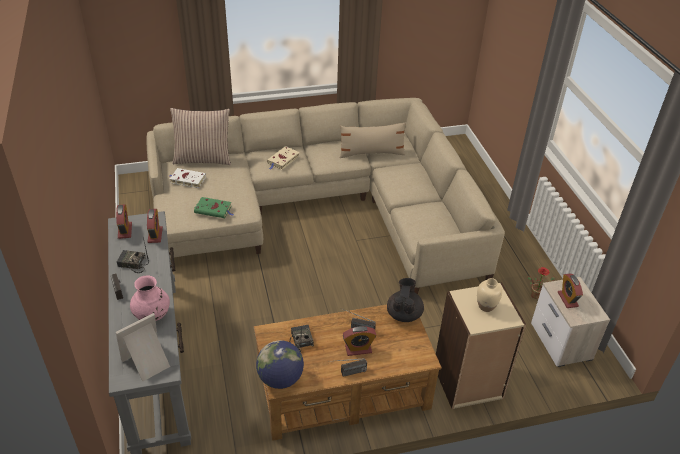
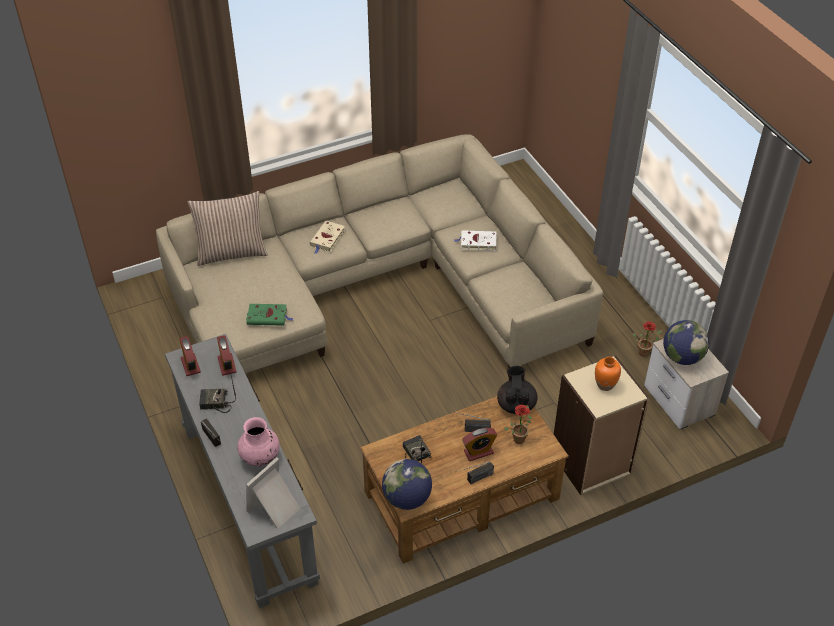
camera: 10 degrees left, 5 degrees up
white book [170,168,206,188] -> white book moved to [454,230,497,251]
beige pillow [340,122,406,158] -> none
beige vase [477,278,502,312] -> orange vase [595,357,621,391]
alarm clock [558,274,583,308] -> globe [663,320,709,365]
none -> potted plant [503,405,532,444]

